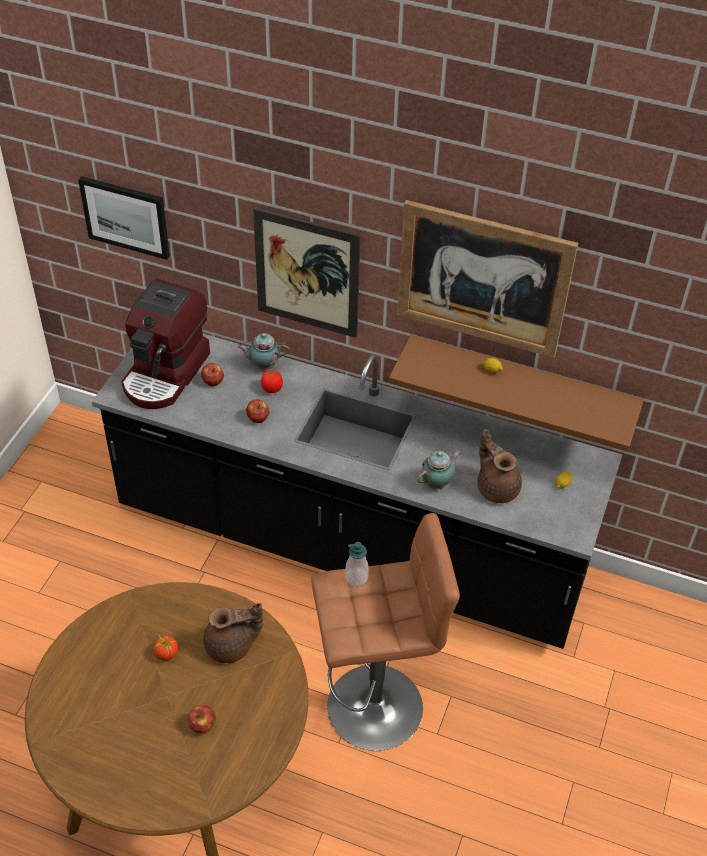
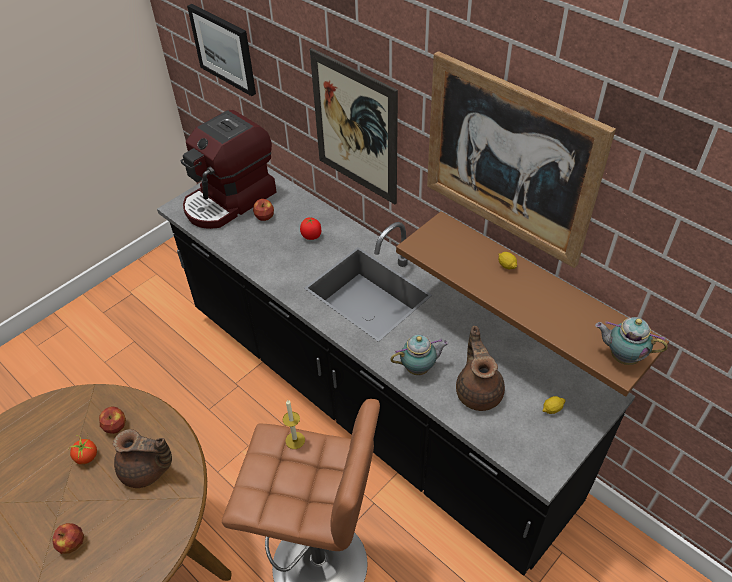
camera: 25 degrees right, 0 degrees up
teapot [237,333,290,370] -> teapot moved to [595,317,668,365]
apple [246,399,269,423] -> apple moved to [99,406,126,434]
soap dispenser [345,542,369,586] -> candle [283,399,305,449]

